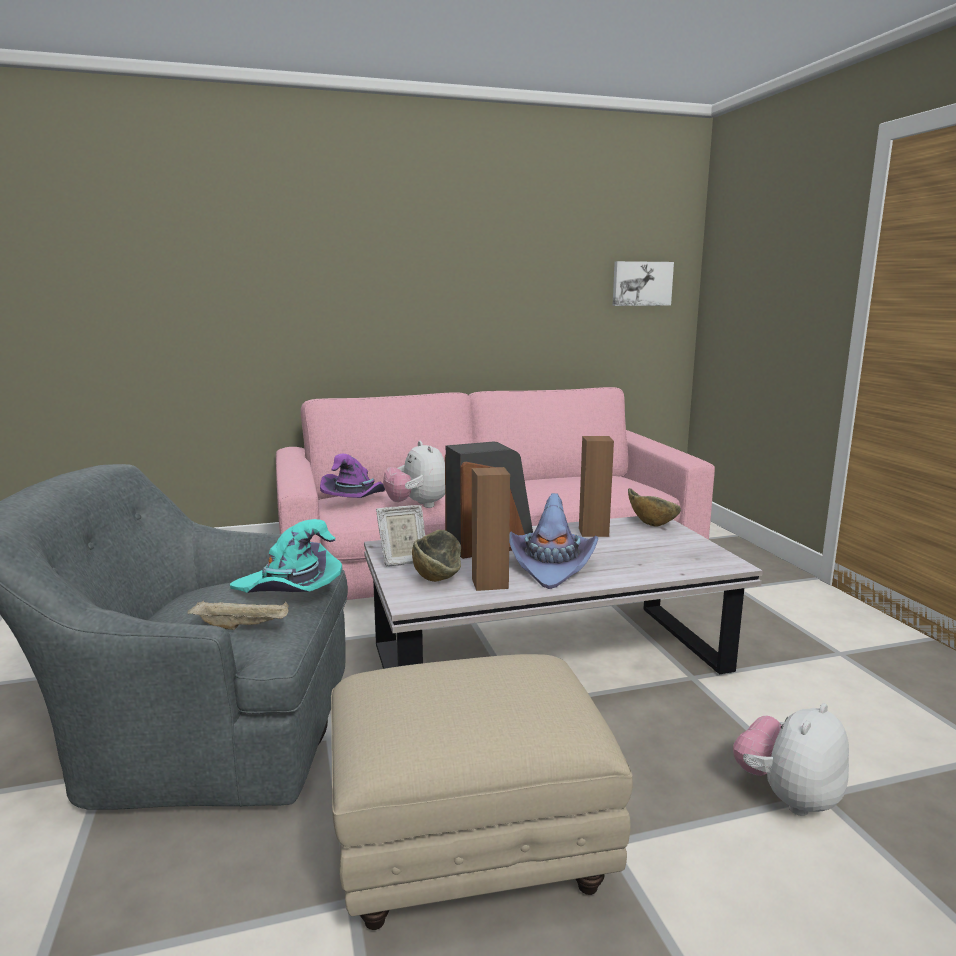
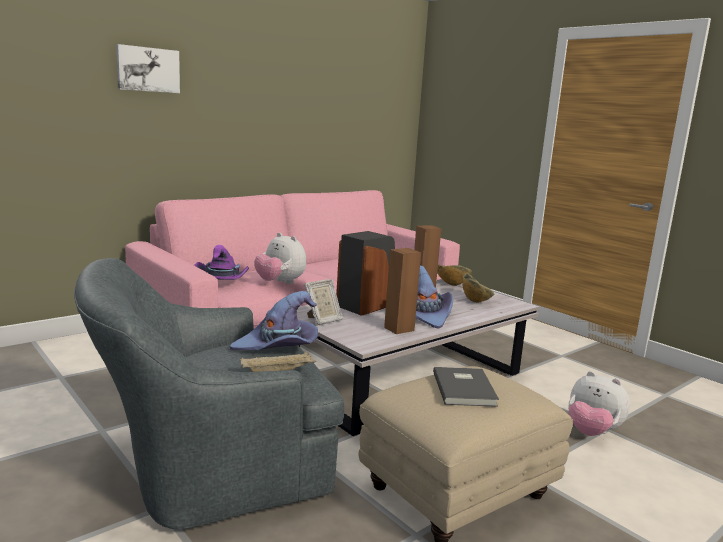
camera: 25 degrees left, 0 degrees up
turquoise hat [230,519,342,593] -> purple hat [230,291,318,350]
bowl [412,529,461,582] -> bowl moved to [462,273,494,303]
picture [613,261,674,306] -> picture moved to [116,44,180,93]
plush toy [733,703,849,816] -> plush toy turned 75 degrees counterclockwise [568,371,630,436]
none -> grey book [433,367,499,407]

